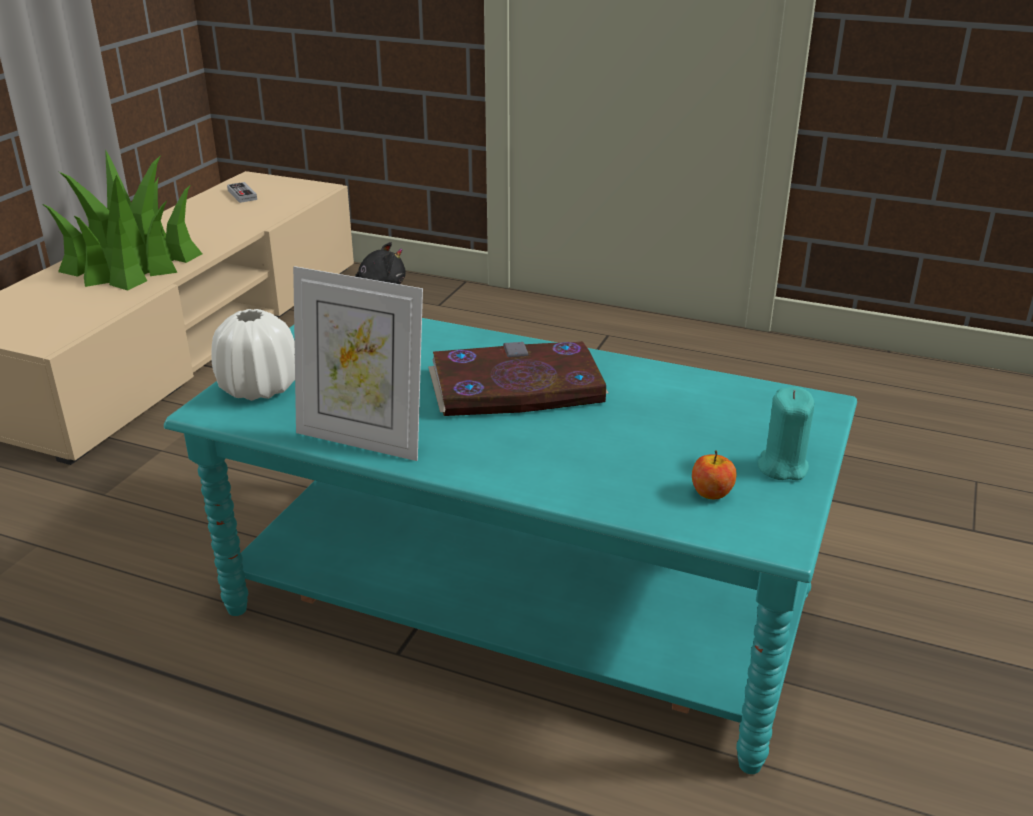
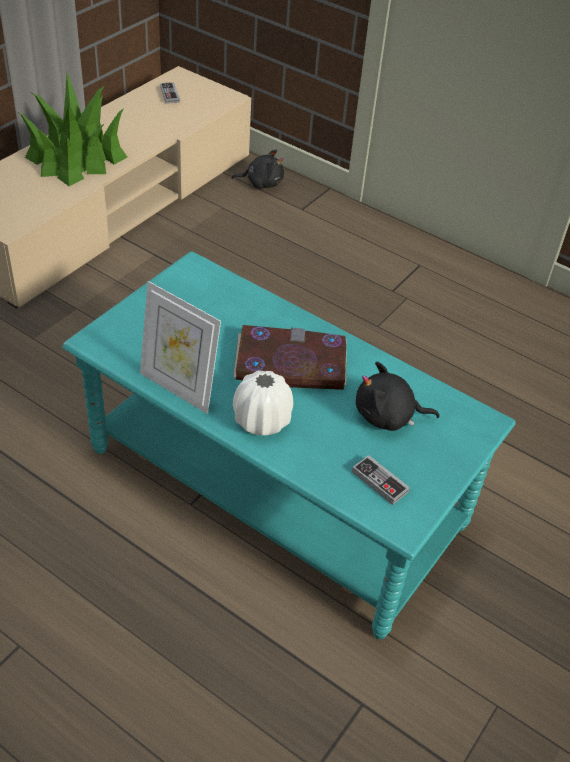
camera: 10 degrees right, 15 degrees up
white vase [211,309,295,401] -> white vase moved to [233,371,293,435]
apple [692,450,737,499] -> game controller [352,455,410,505]
turquoise candle [757,387,814,480] -> none
none -> black plush toy [356,361,440,431]

